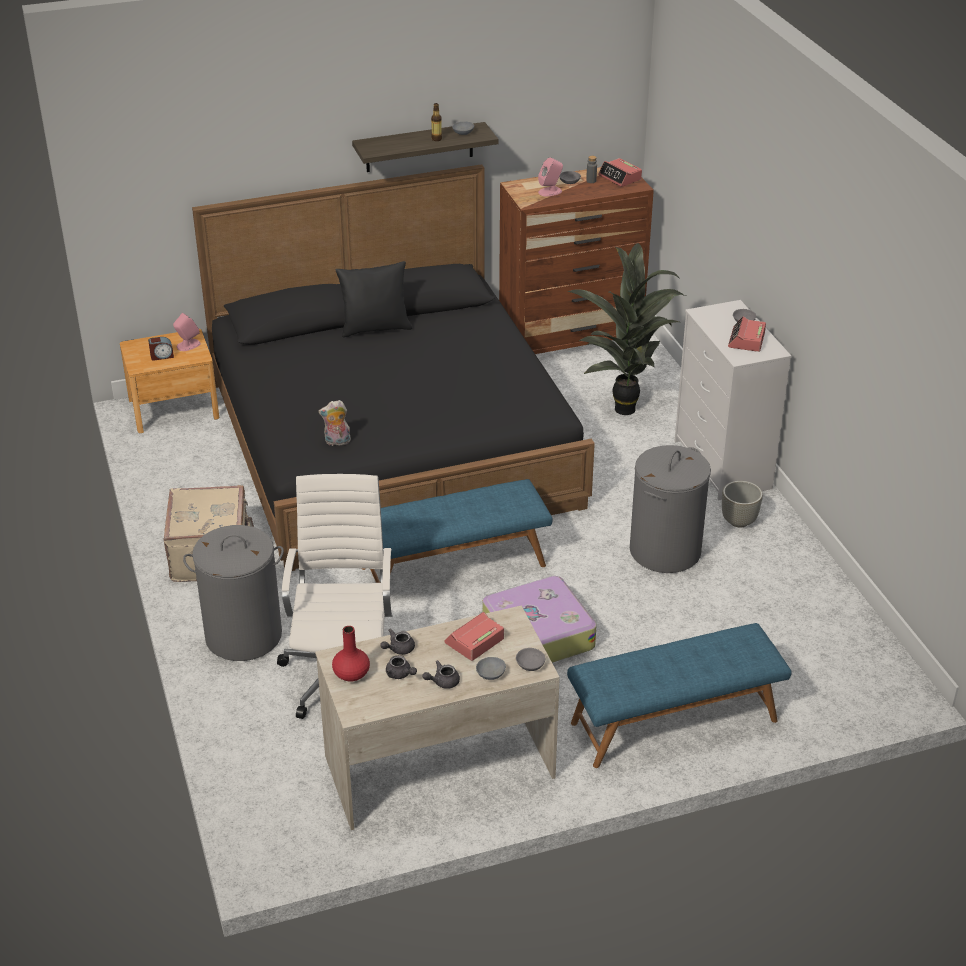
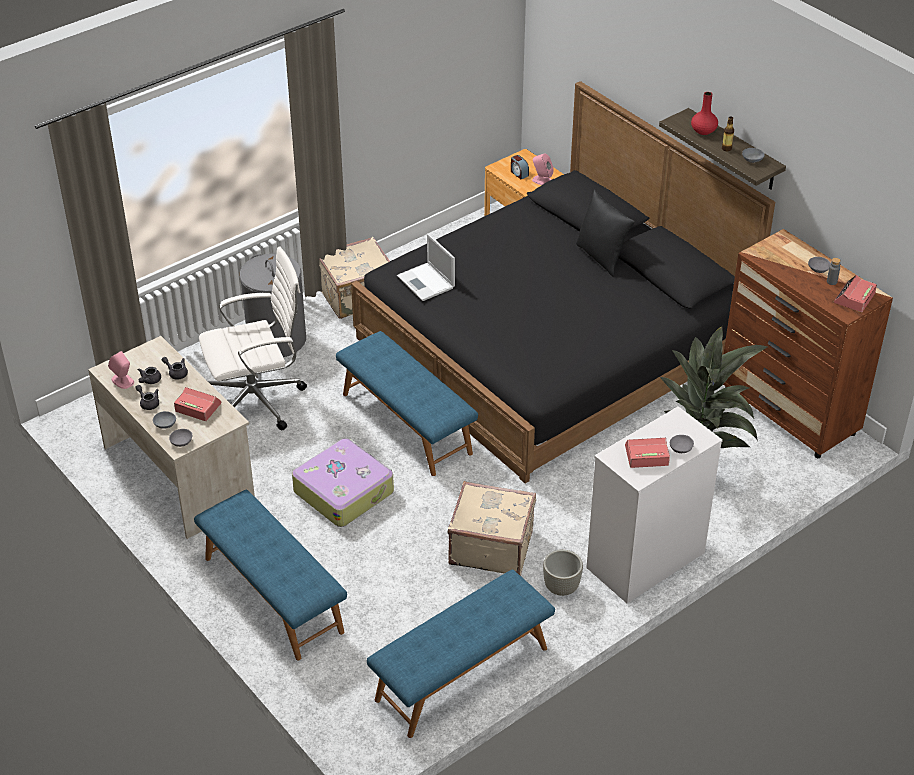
camera: 70 degrees right, 5 degrees up
plush toy [318,400,351,446] -> laptop [397,233,455,301]
red vase [332,626,370,682] -> red vase moved to [691,92,718,135]
pink speaker [538,158,563,197] -> pink speaker moved to [108,351,134,389]
grey laundry basket [630,445,711,573] -> beige suitcase [447,481,536,576]
none -> blue bench [367,570,555,738]

